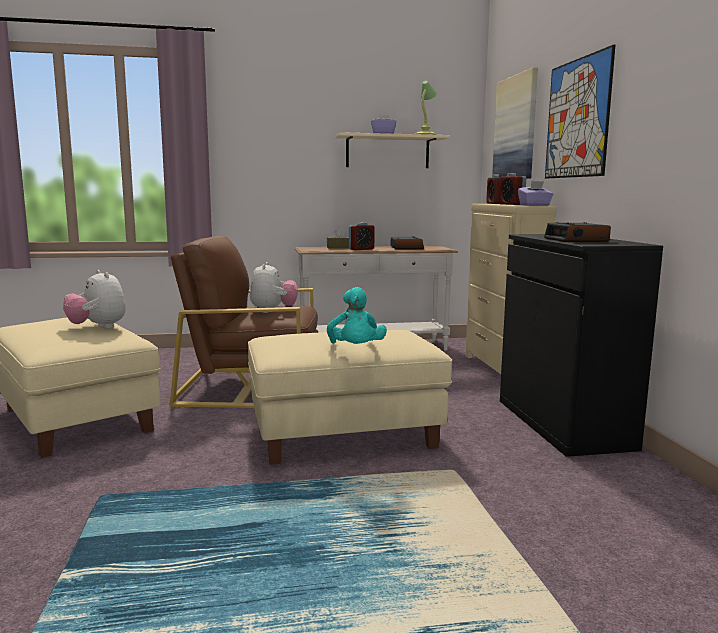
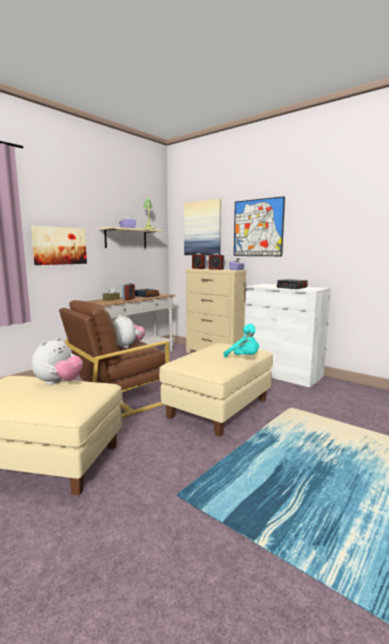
camera: 40 degrees left, 0 degrees up
plush toy [63,270,126,329] -> plush toy turned 75 degrees counterclockwise [32,337,83,385]
black cabinet [500,234,663,457] -> white cabinet [245,284,330,387]
none -> picture [31,226,87,265]

